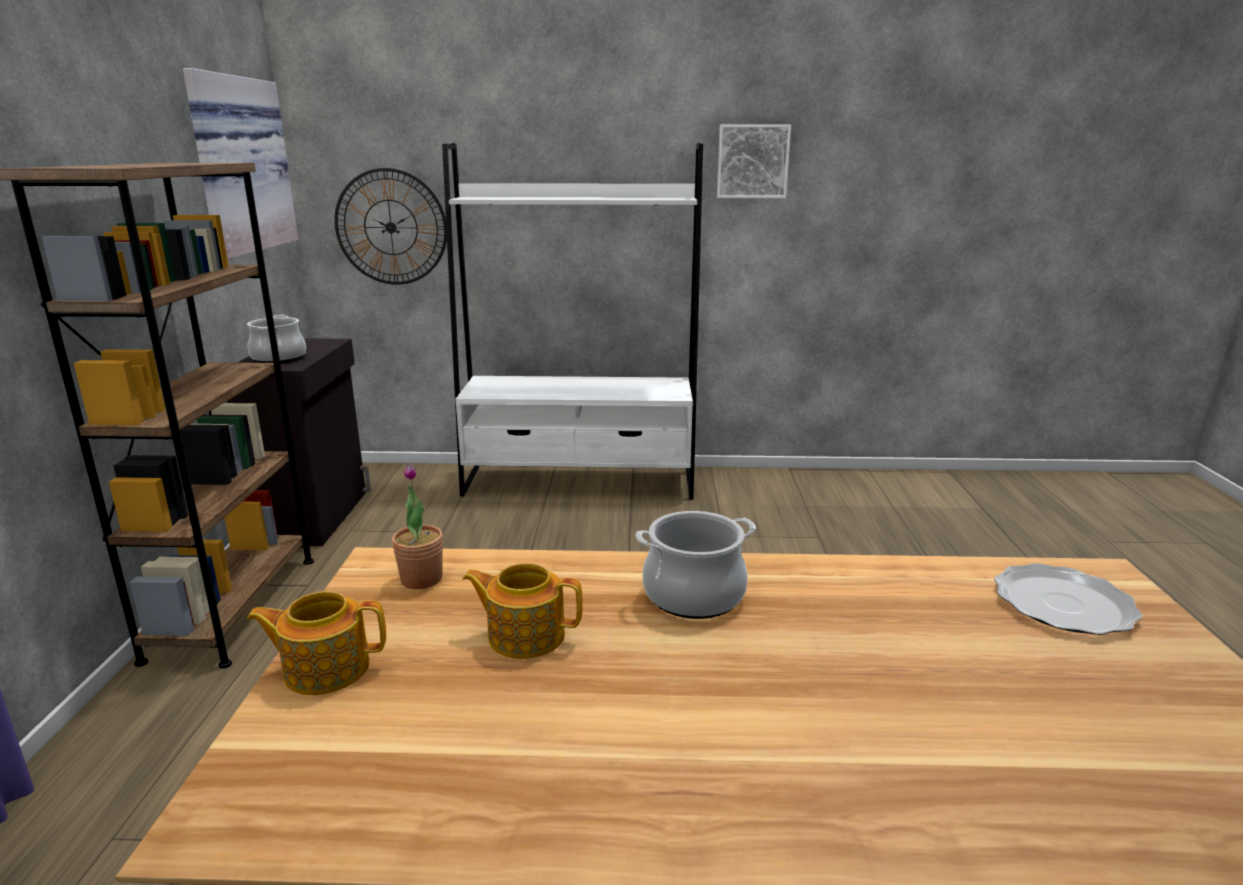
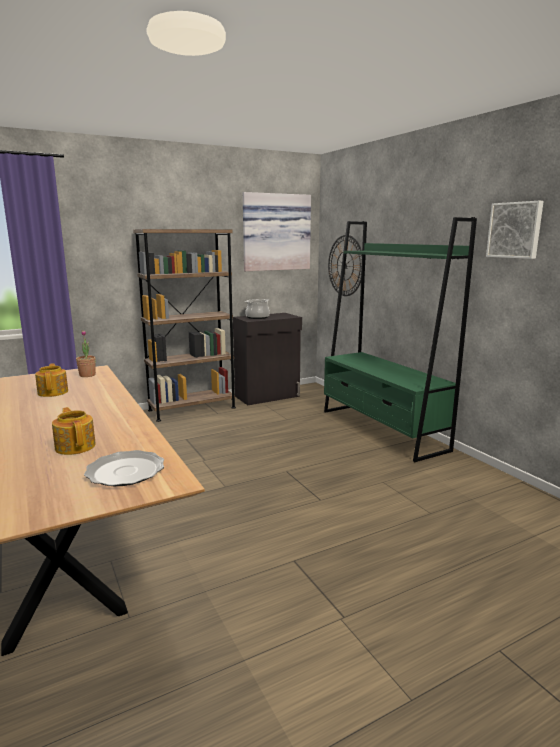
camera: 60 degrees right, 5 degrees down
teapot [247,591,386,695] -> teapot moved to [52,407,96,455]
white bookcase [442,143,703,500] -> green bookcase [324,217,477,462]
cooking pot [636,511,756,619] -> none

